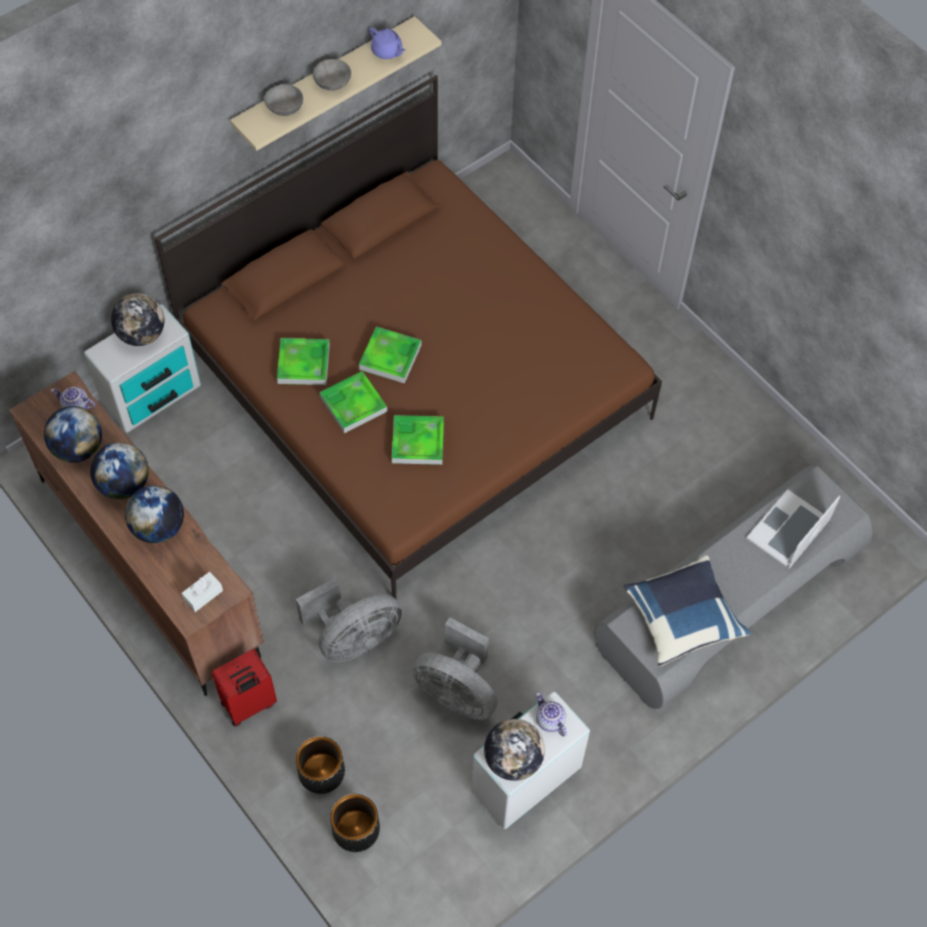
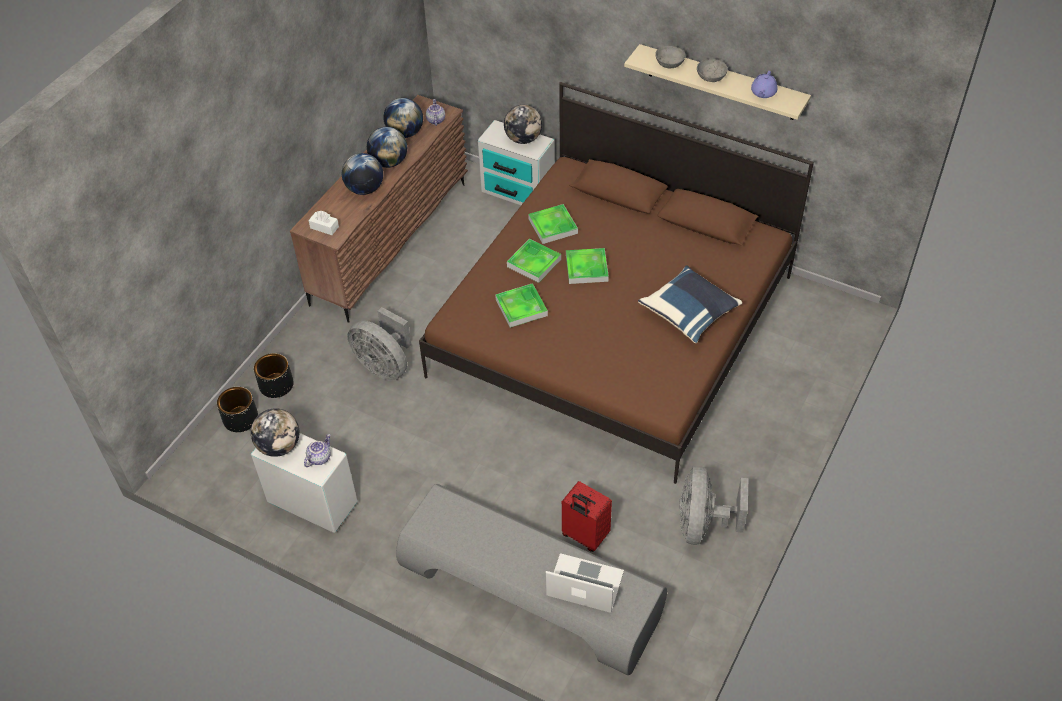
camera: 70 degrees right, 10 degrees down
red suitcase [212,649,277,727] -> red suitcase moved to [562,481,612,552]
grey fan [412,617,498,720] -> grey fan moved to [679,466,748,545]
blue pillow [623,555,751,667] -> blue pillow moved to [638,265,742,343]

